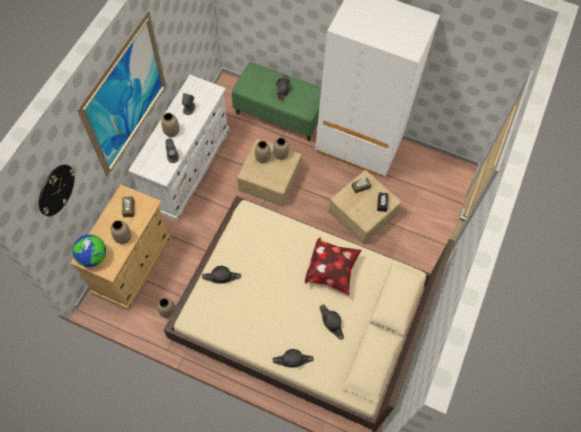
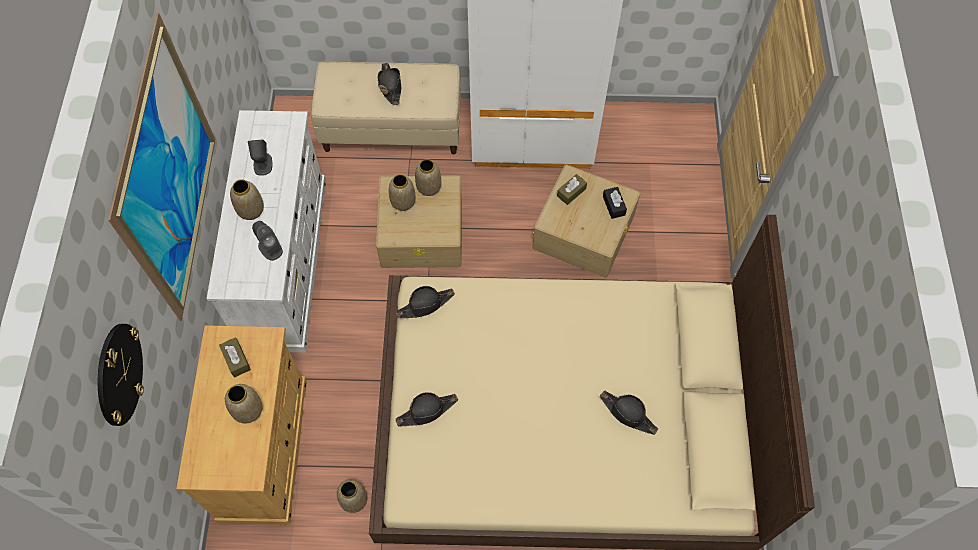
camera: 20 degrees left, 0 degrees up
globe [72,234,106,267] -> none
green bench [232,62,321,141] -> beige bench [311,62,461,154]
black hat [273,349,314,368] -> black hat moved to [396,286,455,318]
pillow [305,237,362,296] -> none

